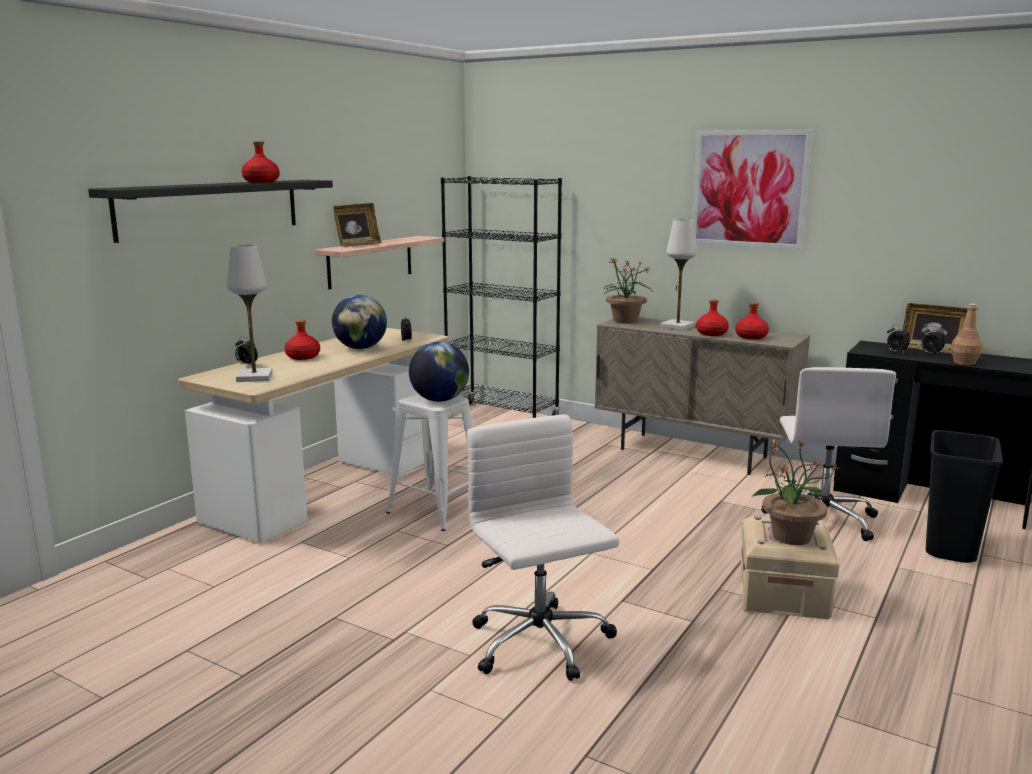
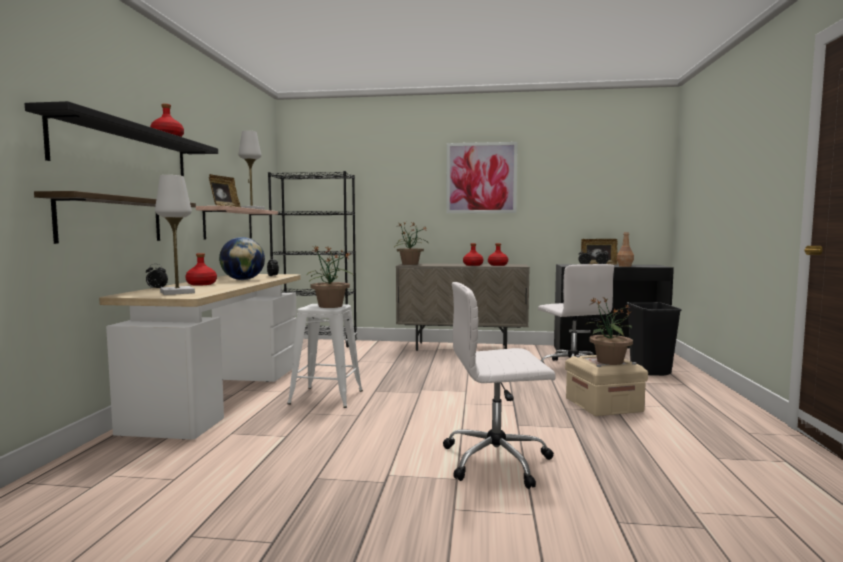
camera: 25 degrees left, 10 degrees down
globe [409,342,469,402] -> potted plant [307,245,352,308]
white office chair [467,414,619,681] -> white office chair turned 45 degrees counterclockwise [443,282,556,489]
white table lamp [661,219,697,330] -> white table lamp moved to [238,130,265,210]
none -> shelf [34,191,196,244]

